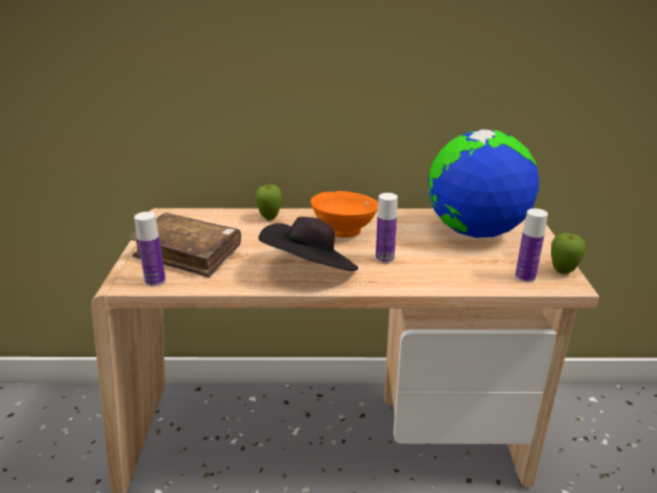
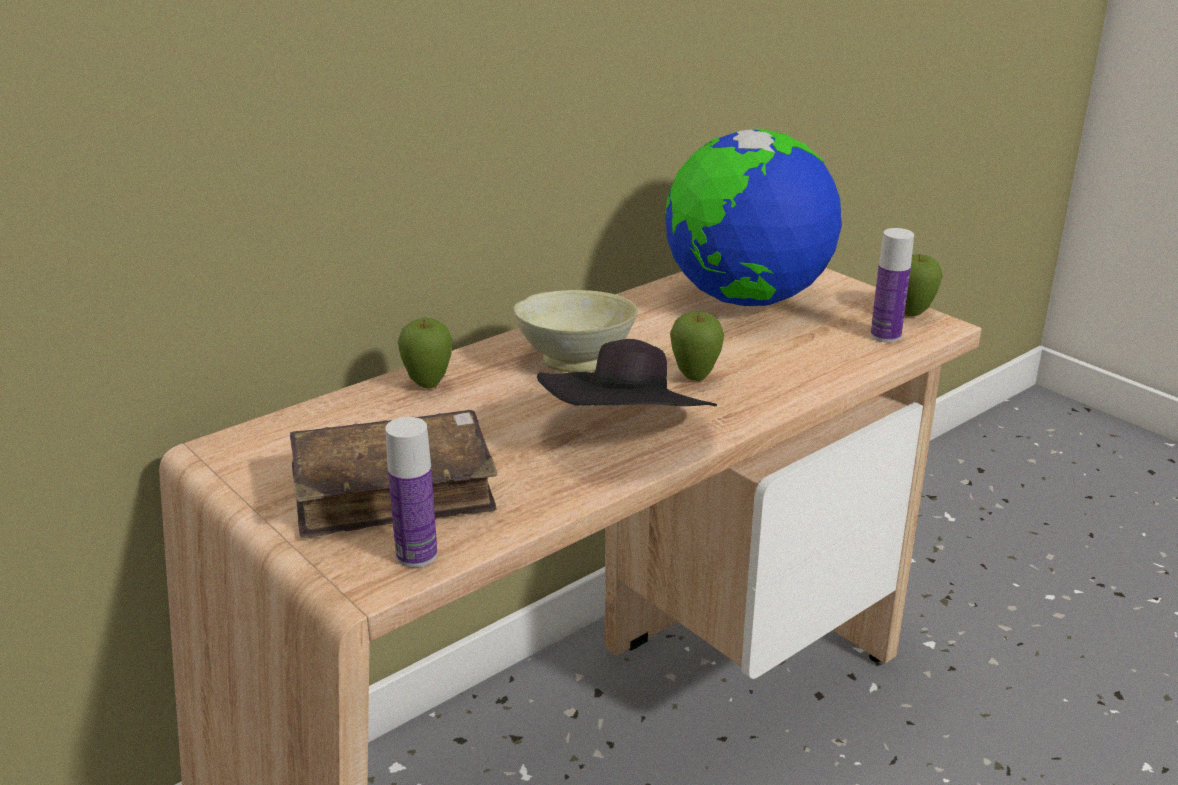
camera: 40 degrees left, 0 degrees up
orange bowl [311,191,378,238] -> beige bowl [513,290,638,373]
bottle [376,193,398,263] -> apple [670,311,724,381]

